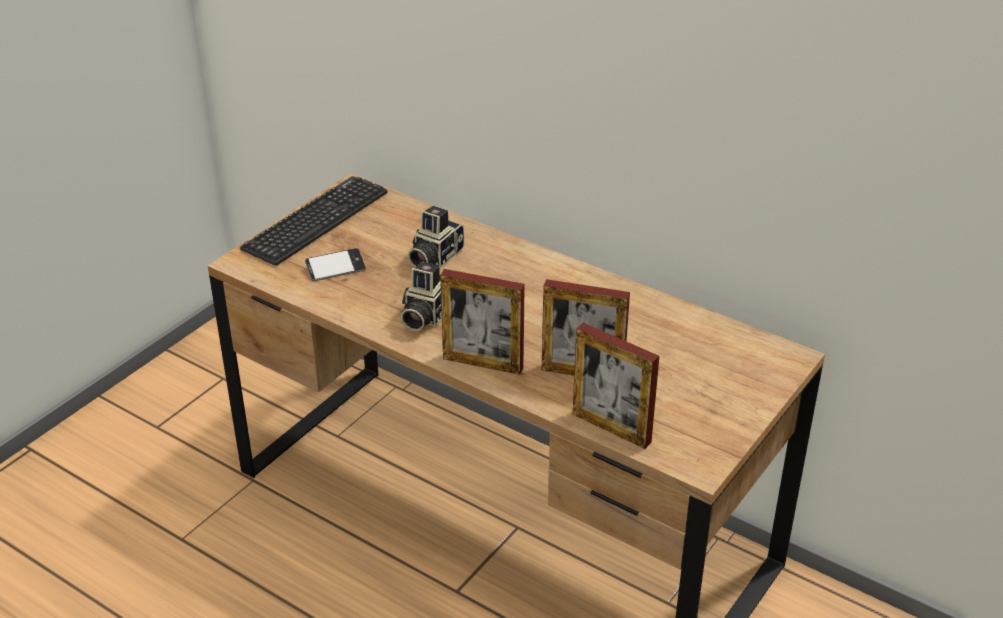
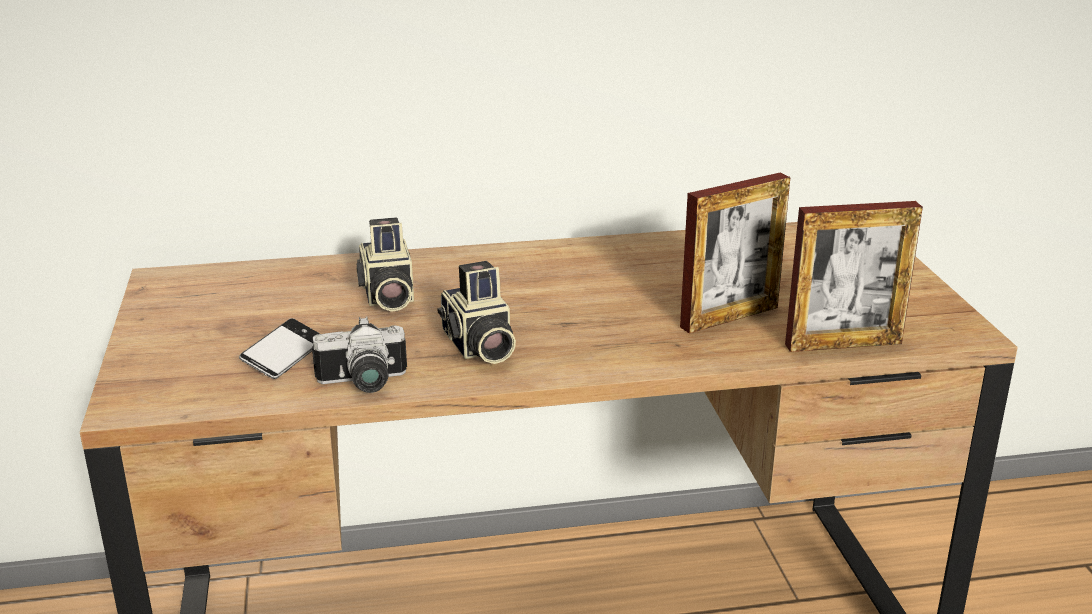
camera: 45 degrees left, 10 degrees down
keyboard [240,176,388,266] -> none
picture frame [440,269,525,375] -> none
none -> camera [312,316,407,393]

